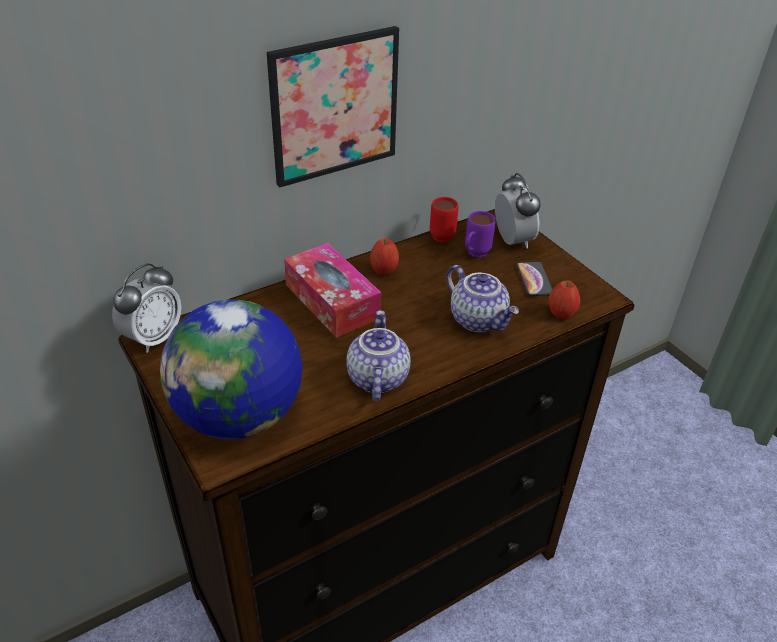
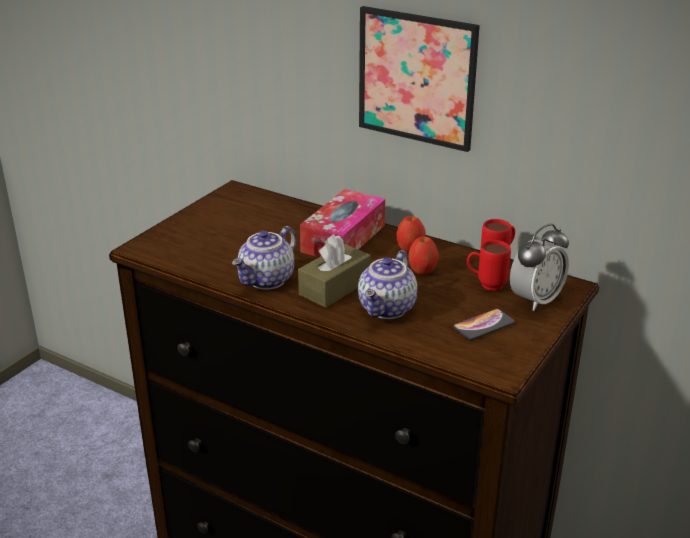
camera: 65 degrees right, 10 degrees down
alarm clock [112,263,181,353] -> none
globe [160,300,302,439] -> none
teapot [346,310,411,401] -> teapot turned 150 degrees clockwise [232,226,296,290]
purple mug [465,211,495,258] -> red mug [467,240,511,291]
apple [549,280,580,319] -> apple moved to [408,237,438,274]
none -> brown tissue box [298,234,371,308]

